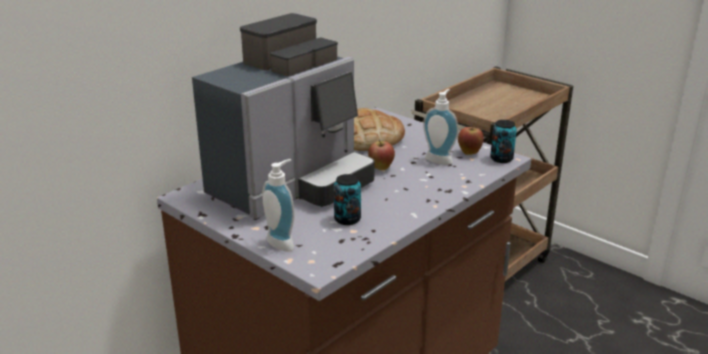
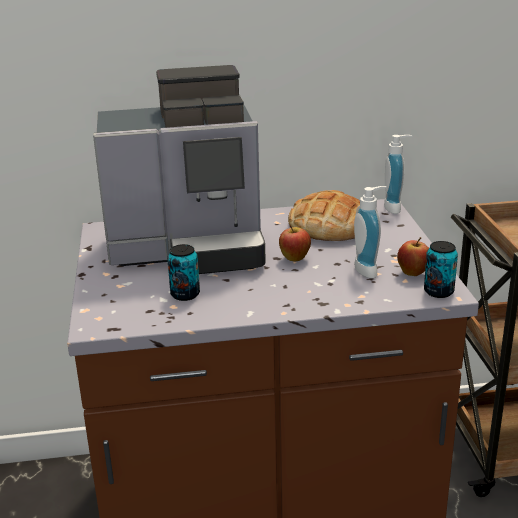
camera: 40 degrees right, 0 degrees up
soap dispenser [262,159,295,251] -> soap dispenser moved to [384,135,413,214]

